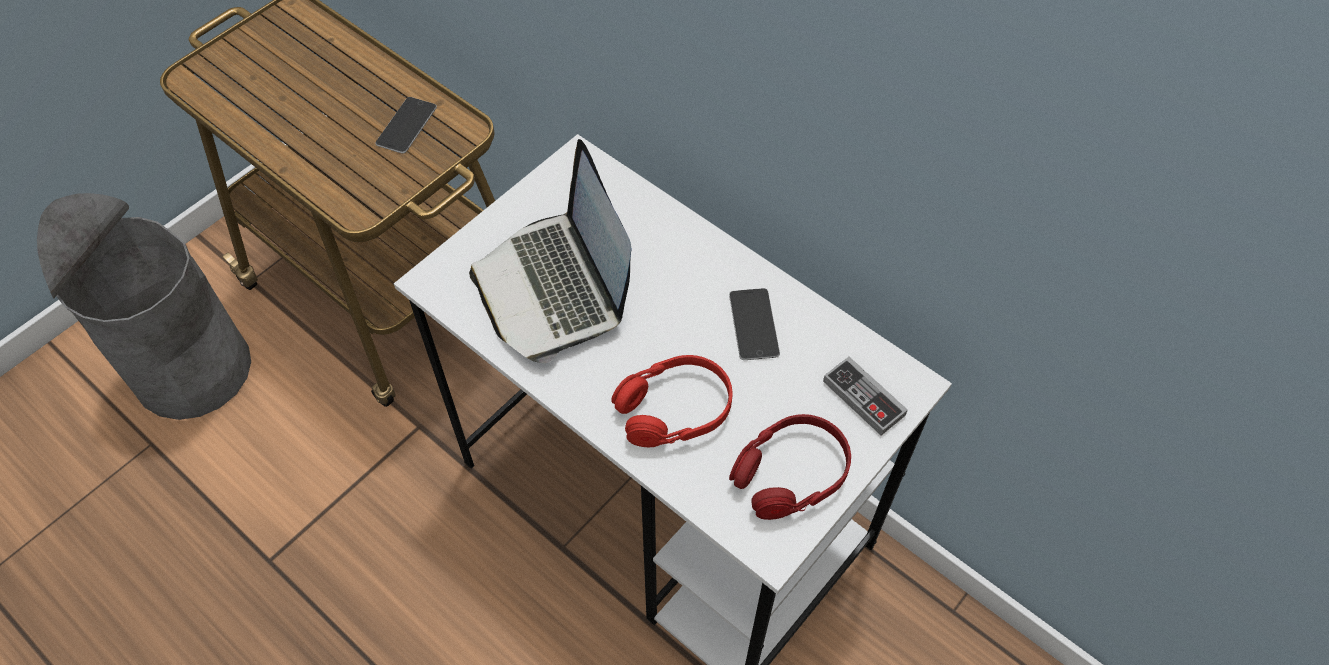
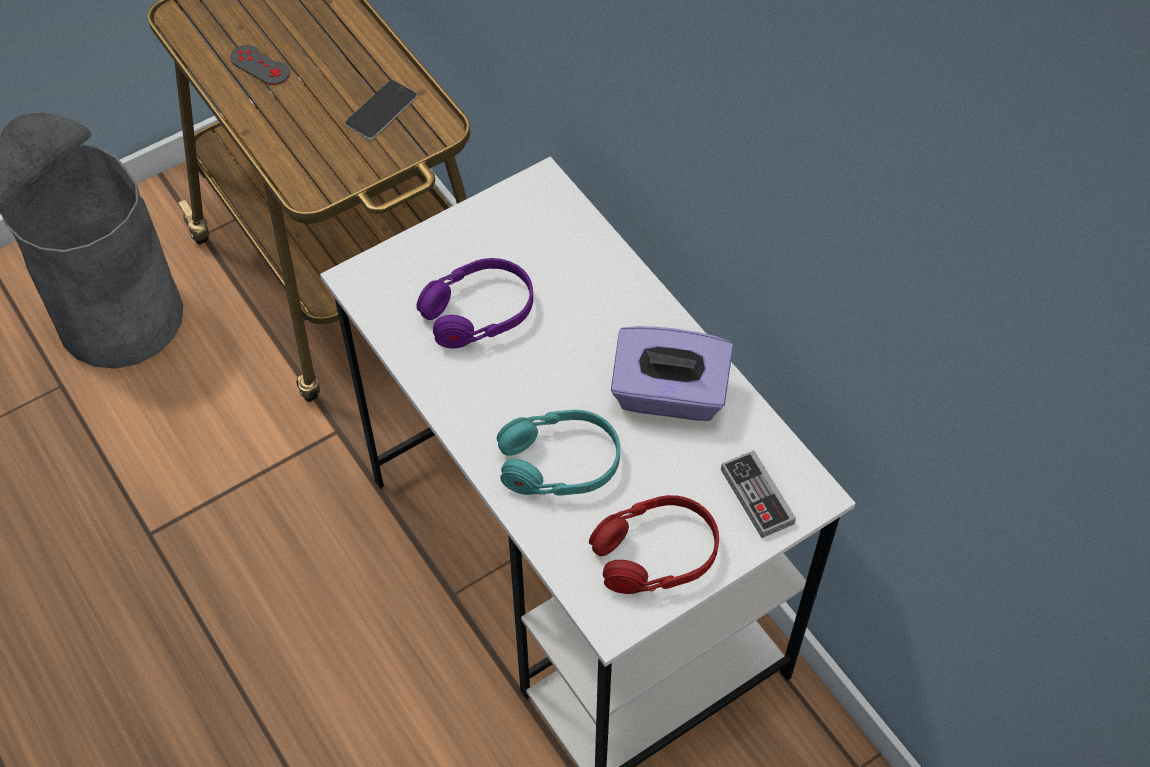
camera: 15 degrees right, 0 degrees up
laptop [469,139,632,363] -> purple headphones [417,258,533,349]
red headphones [611,355,733,447] -> turquoise headphones [497,410,620,496]
phone [729,288,780,360] -> purple tissue box [611,326,733,421]
none -> grey game controller [230,45,290,85]

